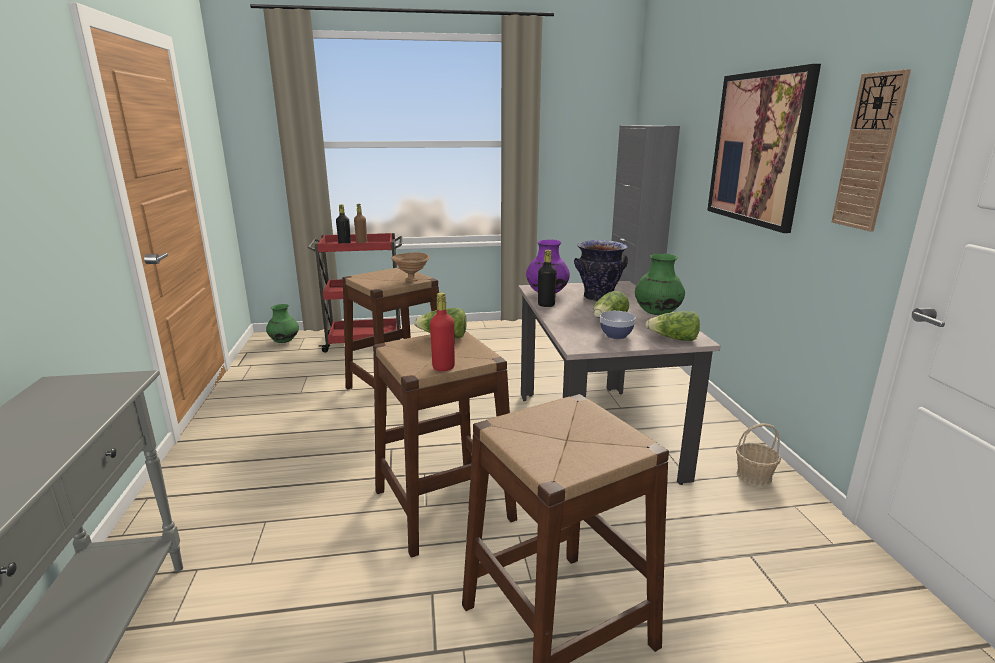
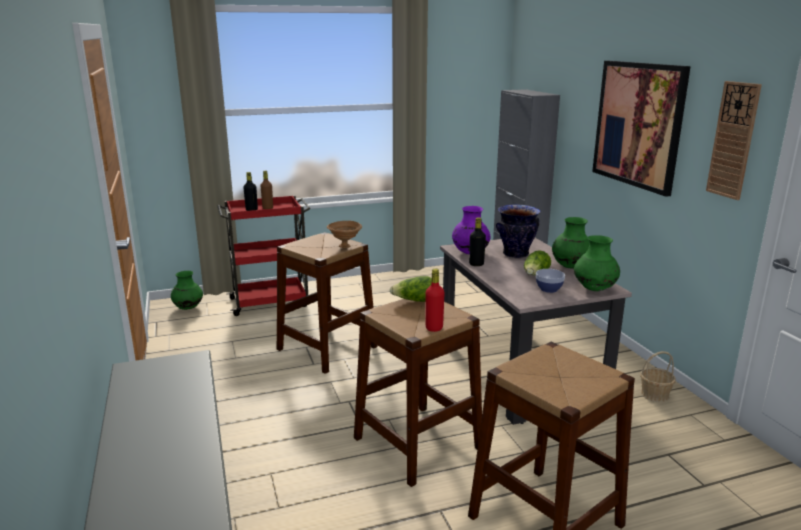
camera: 10 degrees left, 0 degrees up
lettuce [645,311,700,341] -> green vase [574,235,620,291]

